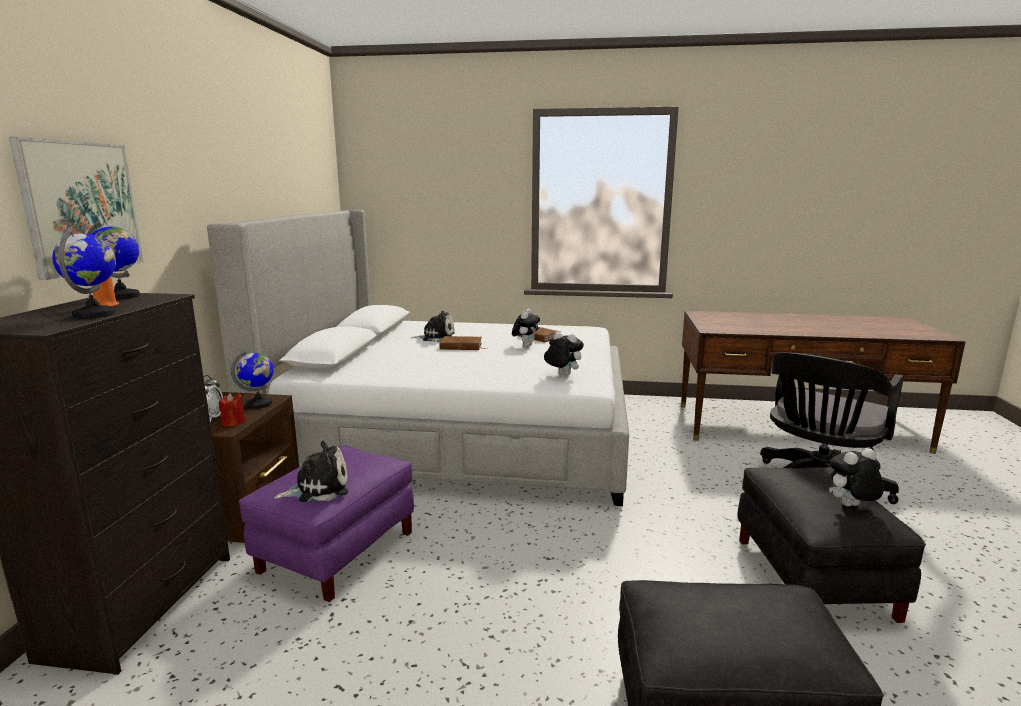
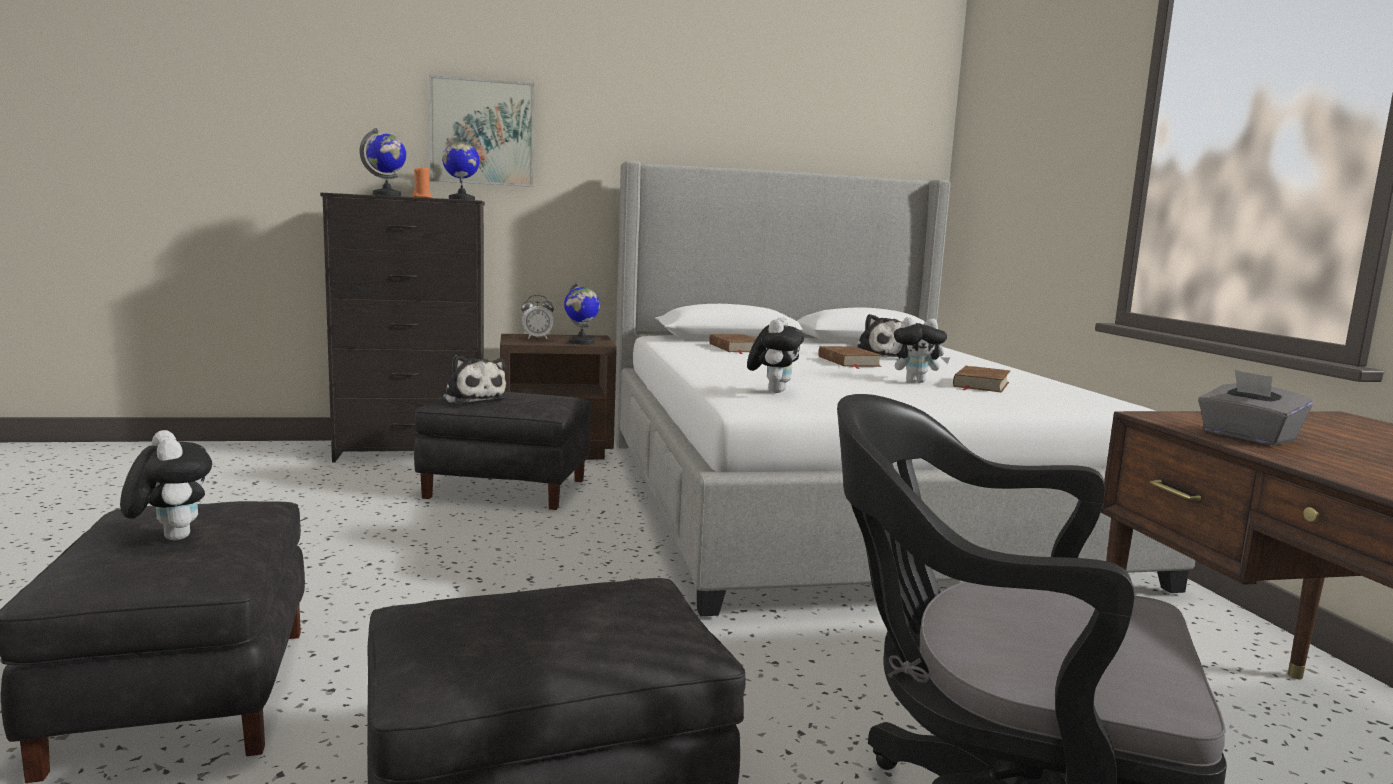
camera: 70 degrees right, 5 degrees down
red candle [219,393,245,427] -> none
purple ottoman [239,445,414,602] -> black ottoman [414,392,591,510]
plush toy [829,448,884,506] -> plush toy moved to [120,430,212,540]
none -> brown book [709,334,756,354]
none -> grey tissue box [1198,370,1313,445]

